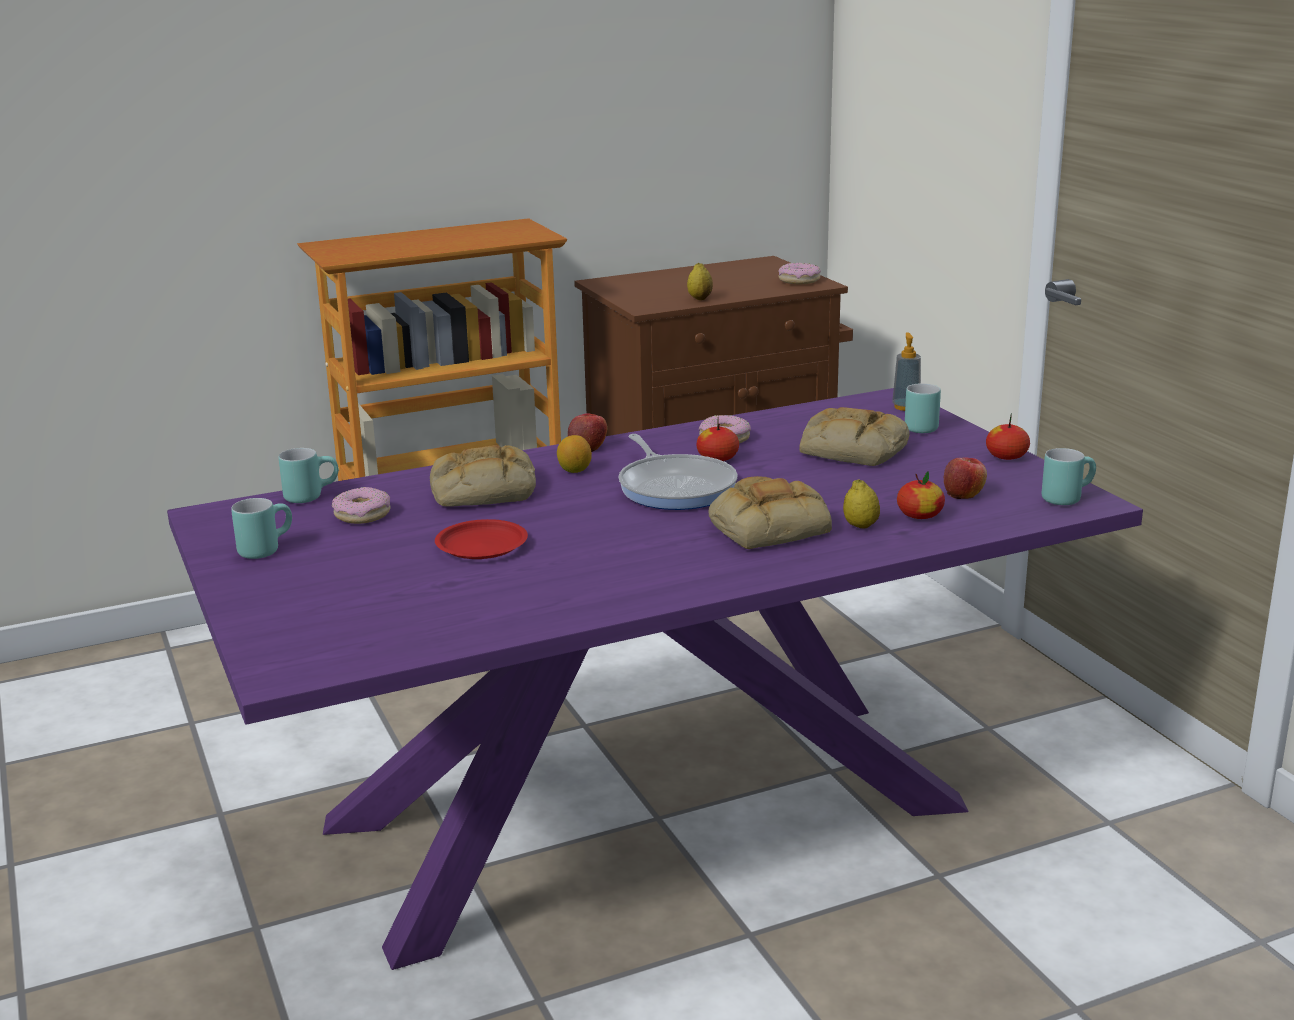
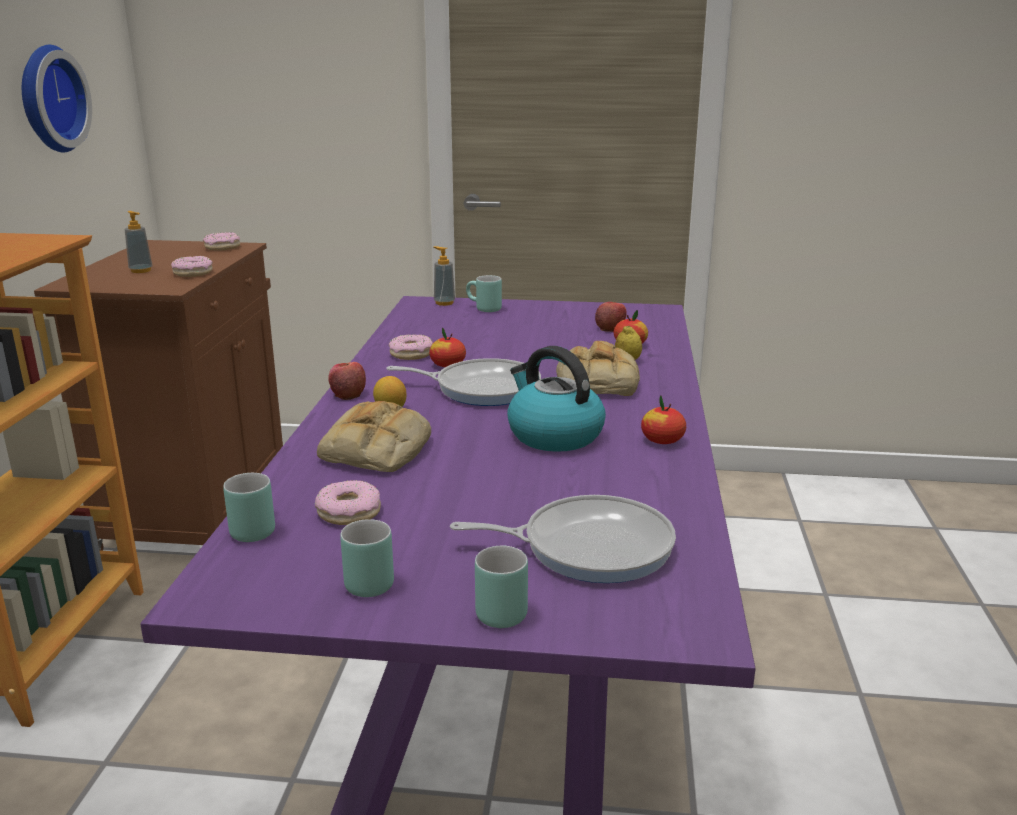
camera: 60 degrees left, 0 degrees up
red plate [435,519,528,559] -> none
lemon [687,263,713,300] -> donut [171,256,213,277]
bread [799,407,909,466] -> none
apple [986,412,1030,460] -> apple moved to [641,395,686,444]
turquoise mug [1042,448,1096,505] -> turquoise mug moved to [475,545,528,628]
none -> wall clock [22,45,92,153]
none -> soap dispenser [125,211,152,273]
none -> frying pan [450,495,676,583]
none -> kettle [507,346,606,452]

